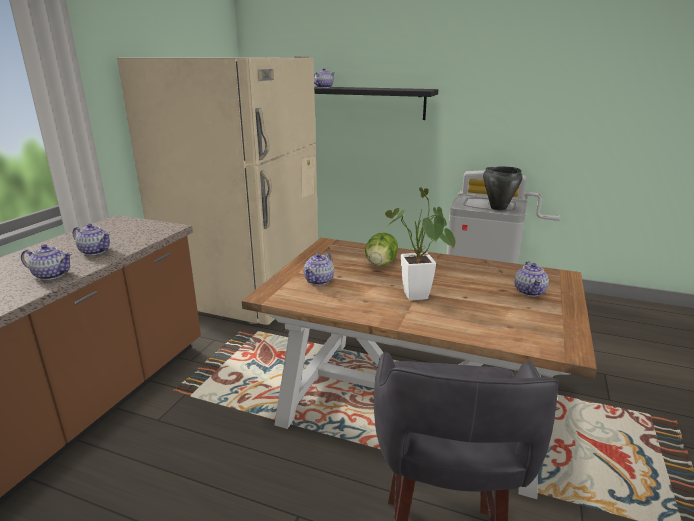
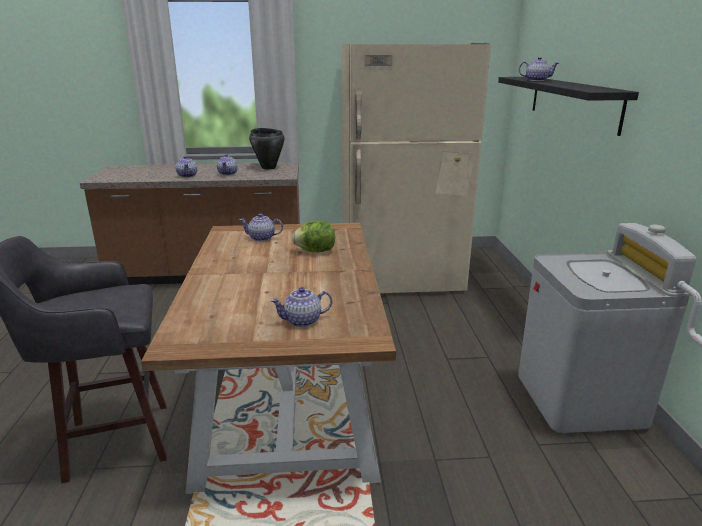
camera: 65 degrees right, 0 degrees up
potted plant [385,187,456,301] -> none
black cooking pot [483,167,523,210] -> black cooking pot moved to [249,128,285,169]

